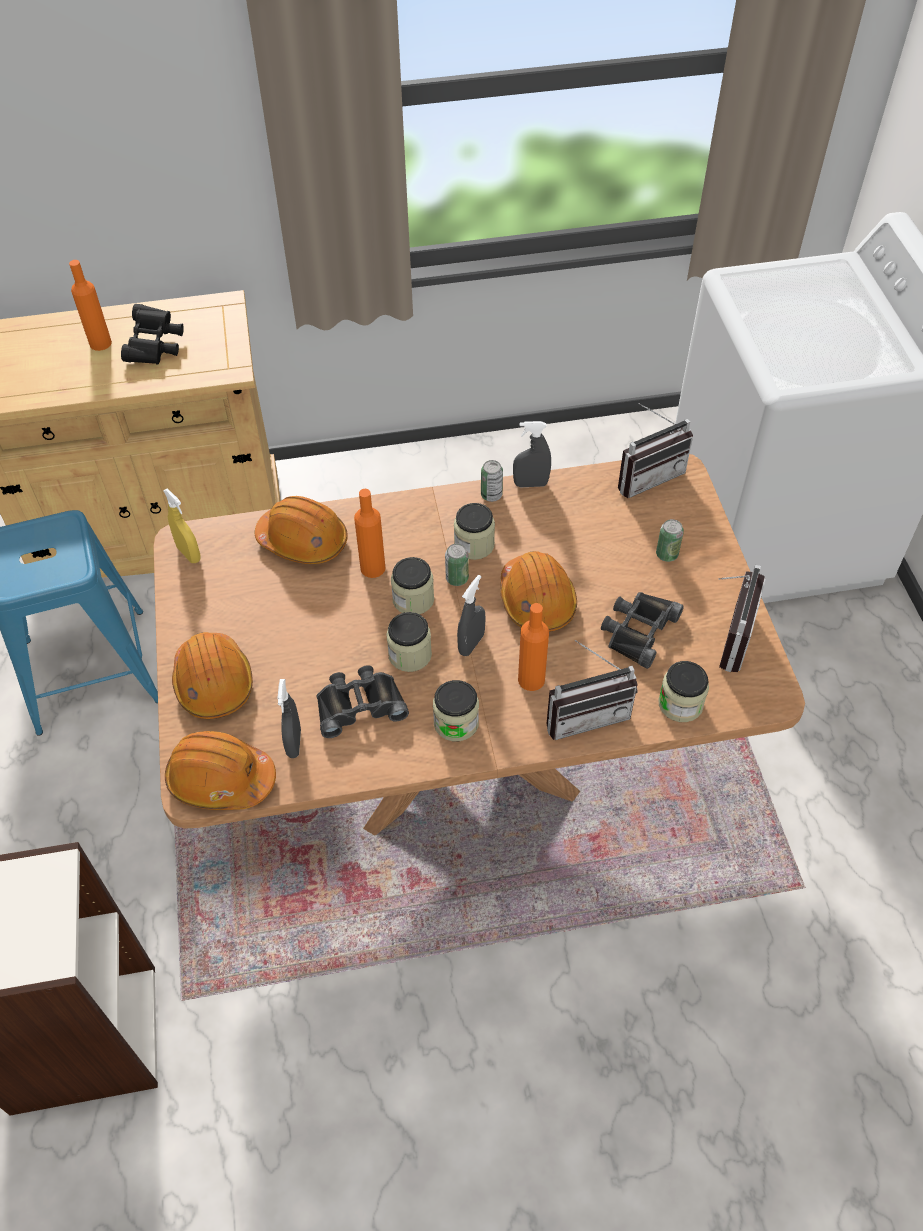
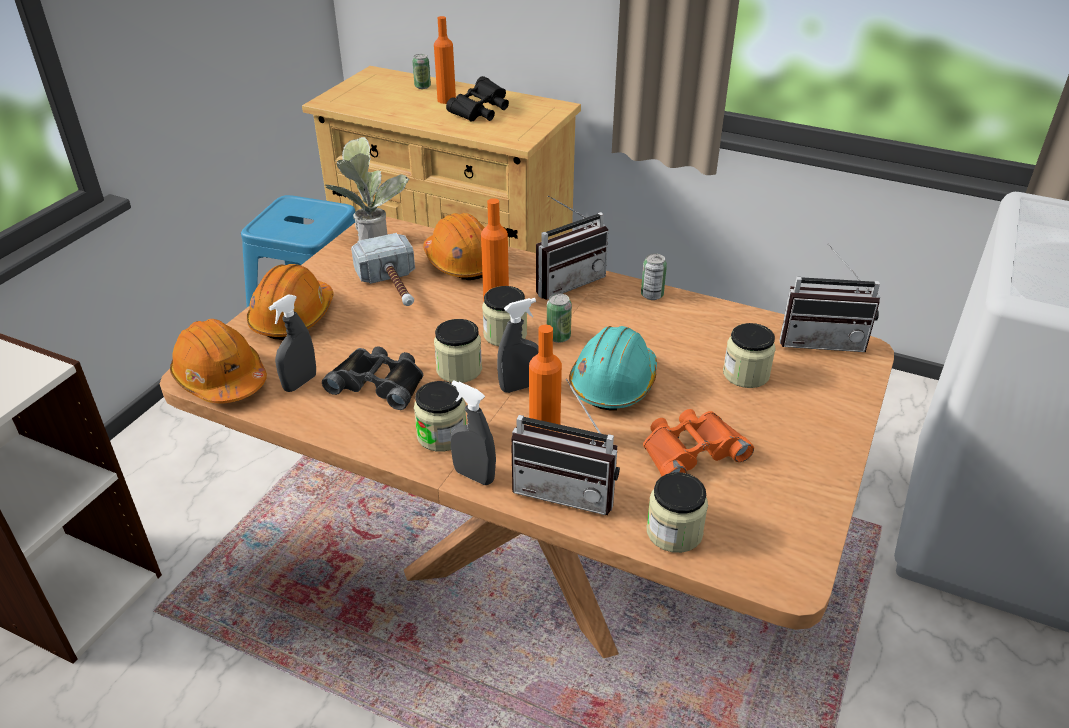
camera: 35 degrees right, 15 degrees down
yellow spray bottle [163,489,201,563] -> potted plant [325,137,410,241]
jar [454,503,495,560] -> jar moved to [723,323,776,388]
orange hard hat [500,551,577,632] -> turquoise hard hat [569,326,657,410]
grey spray bottle [513,421,551,487] -> grey spray bottle moved to [450,380,496,485]
black binoculars [601,592,684,669] -> orange binoculars [643,409,754,476]
can [656,519,684,562] -> can moved to [412,54,431,89]
radio [719,565,766,672] -> radio moved to [536,195,608,300]
none -> hammer [351,233,415,306]

